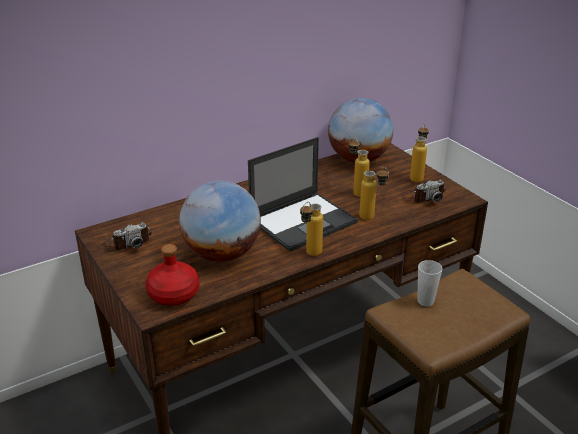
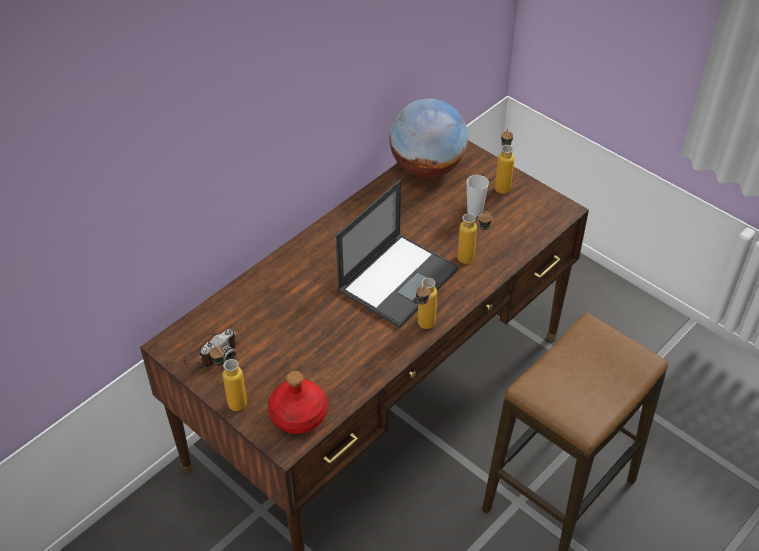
camera: 15 degrees left, 15 degrees up
globe [179,181,261,262] -> none
bottle [349,137,370,197] -> bottle moved to [210,345,247,411]
camera [402,180,446,203] -> none
cup [418,260,443,307] -> cup moved to [467,175,489,217]

